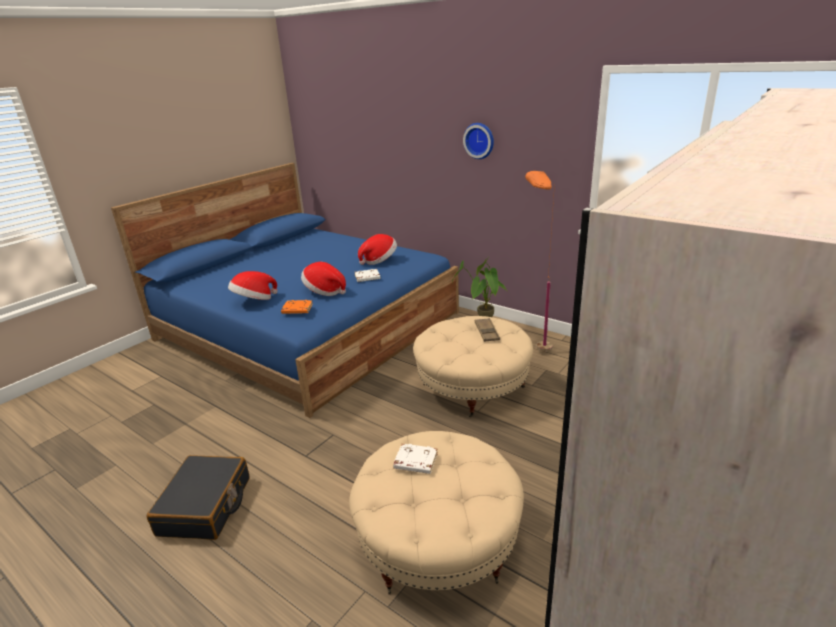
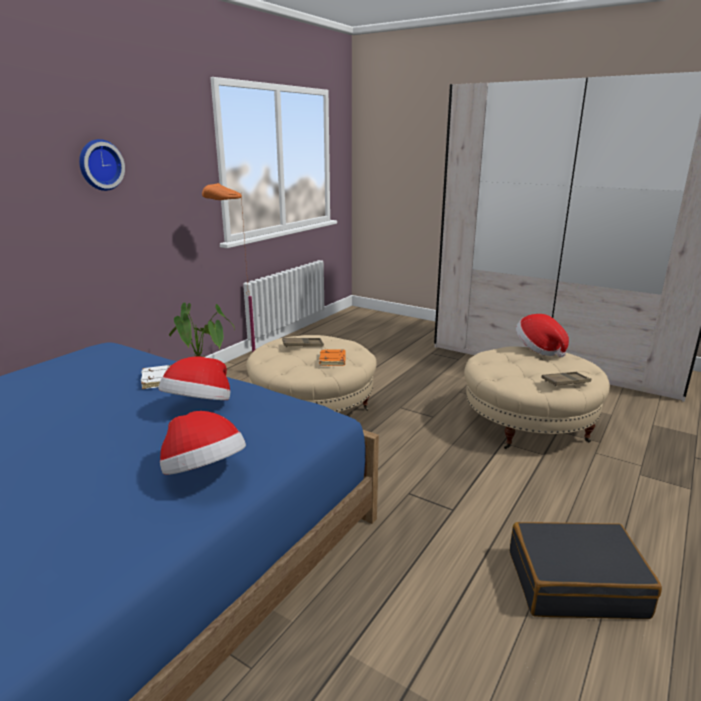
camera: 95 degrees left, 5 degrees down
orange book [281,300,313,314] -> orange book moved to [319,349,346,366]
hat [358,234,397,265] -> hat moved to [516,314,569,357]
white book [393,444,438,474] -> none
none -> brown tray [542,372,591,387]

